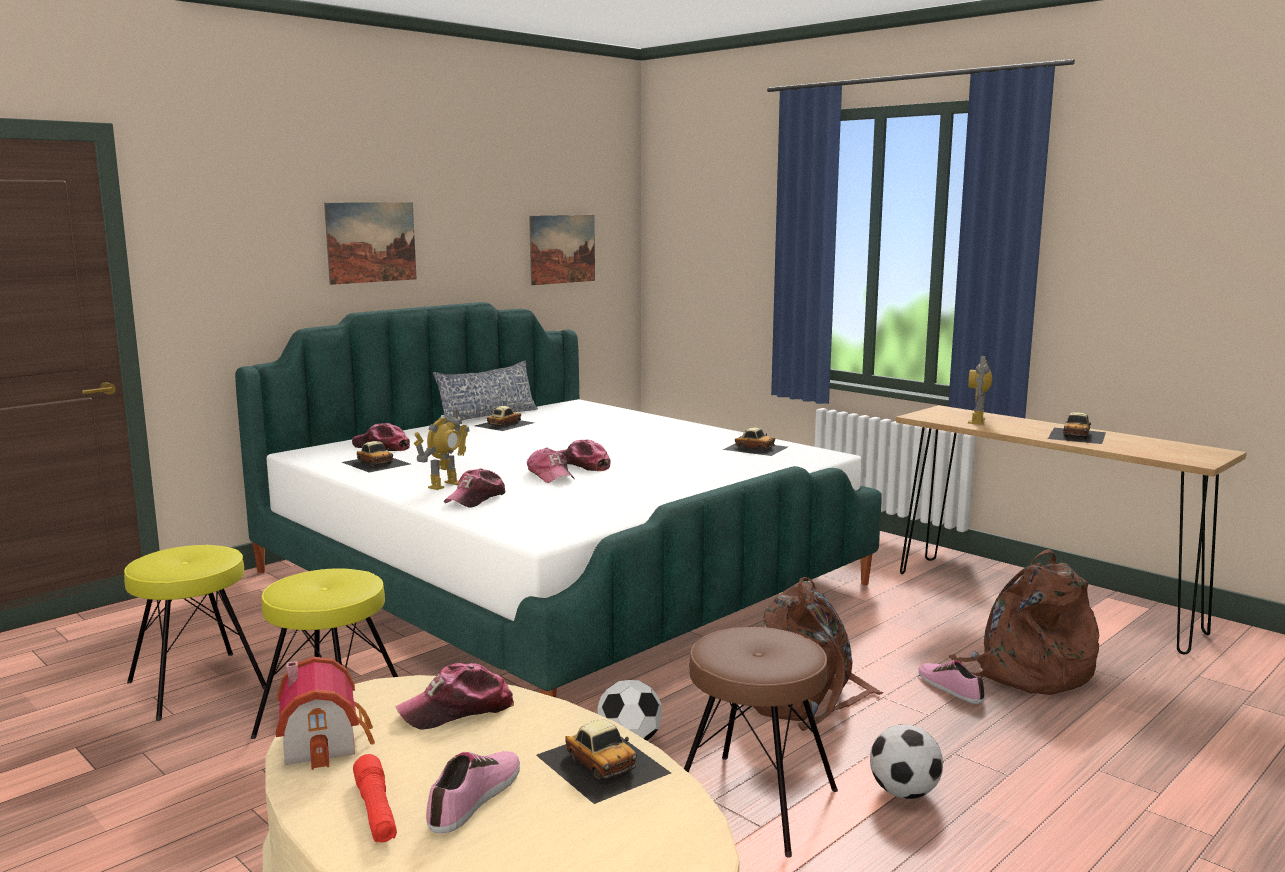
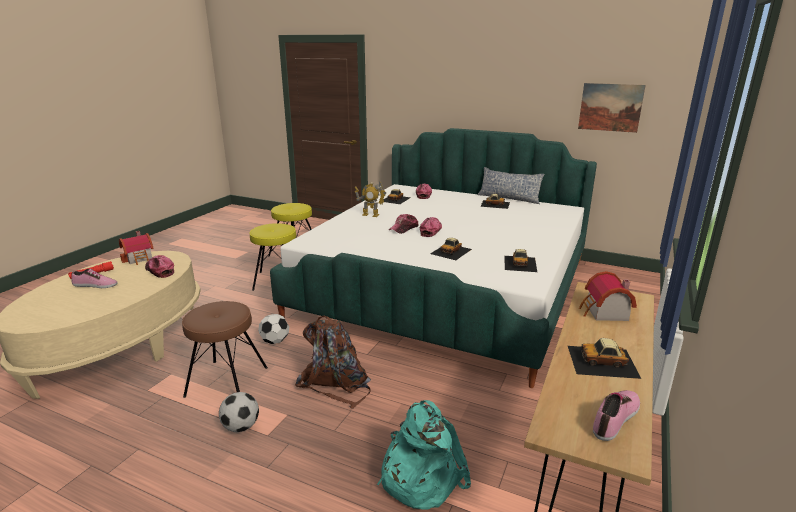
camera: 70 degrees right, 10 degrees up
picture [324,202,417,285] -> none
cap [444,468,506,508] -> none
toy car [536,719,671,804] -> toy car moved to [430,238,472,260]
shoe [919,660,985,704] -> shoe moved to [593,390,640,441]
brown backpack [949,549,1099,695] -> turquoise backpack [377,400,471,509]
toy robot [968,356,992,425] -> toy house [579,271,637,321]

